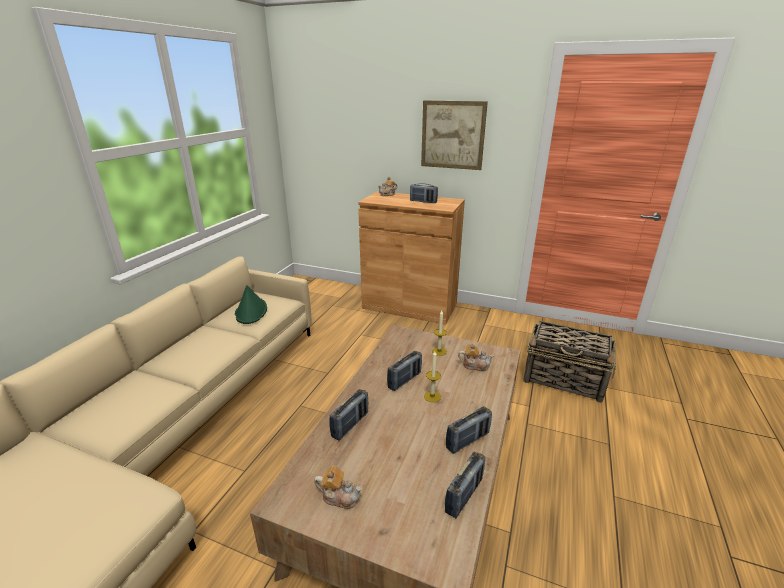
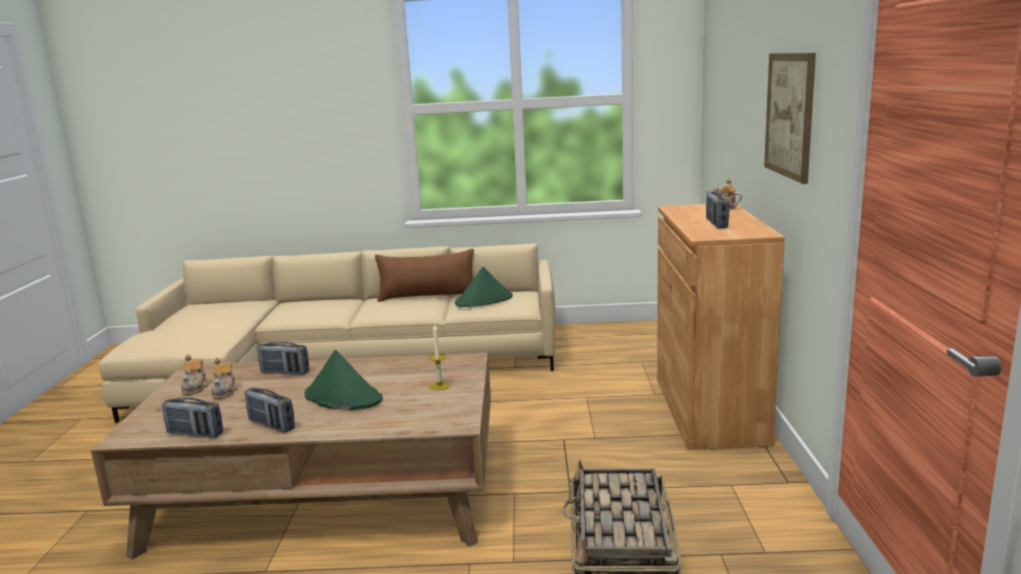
camera: 70 degrees right, 10 degrees down
radio [387,351,422,391] -> none
candle [424,351,441,402] -> green hat [304,350,383,410]
teapot [458,343,494,371] -> teapot moved to [211,358,238,399]
none -> brown pillow [375,249,474,302]

